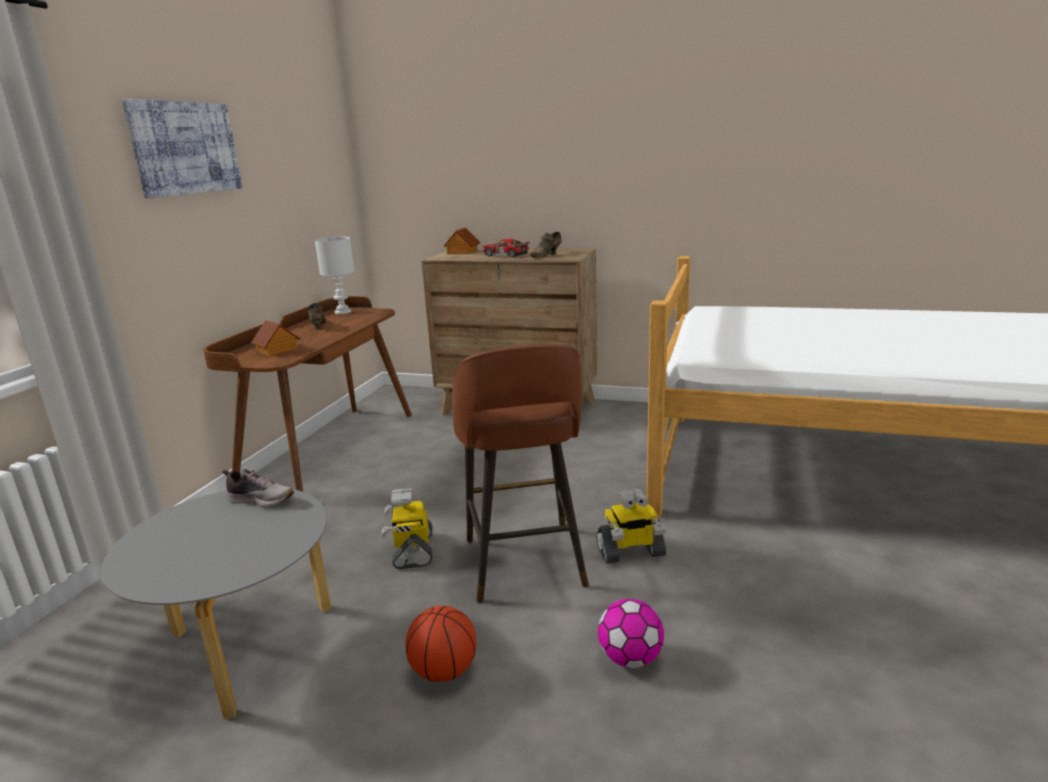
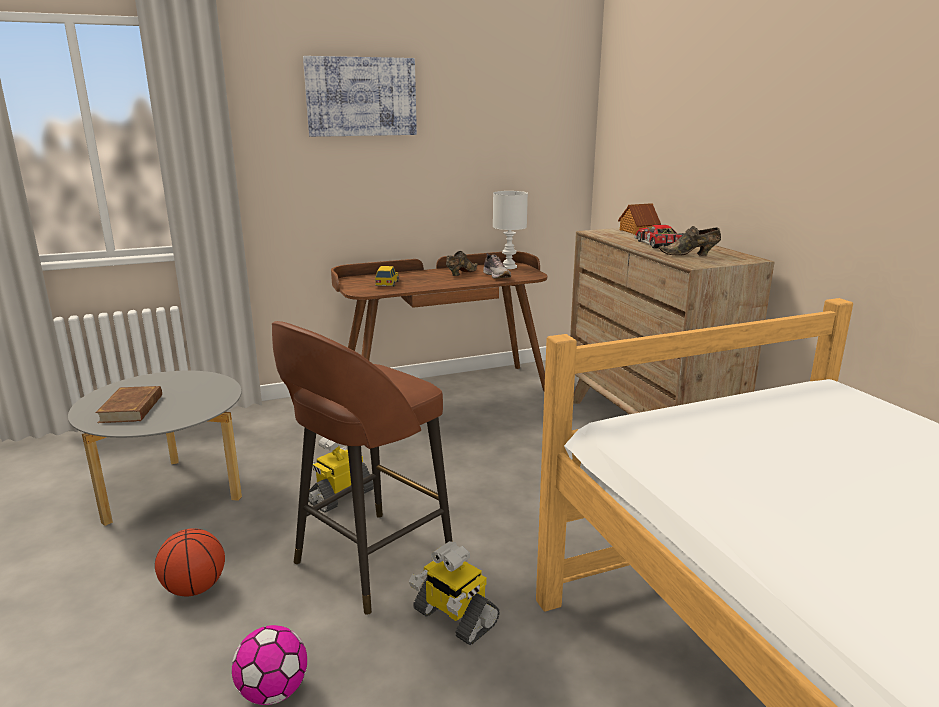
camera: 50 degrees right, 0 degrees up
shoe [222,469,294,507] -> shoe moved to [483,253,511,279]
toy house [251,320,300,356] -> toy car [375,266,399,286]
none -> brown book [95,386,162,423]

